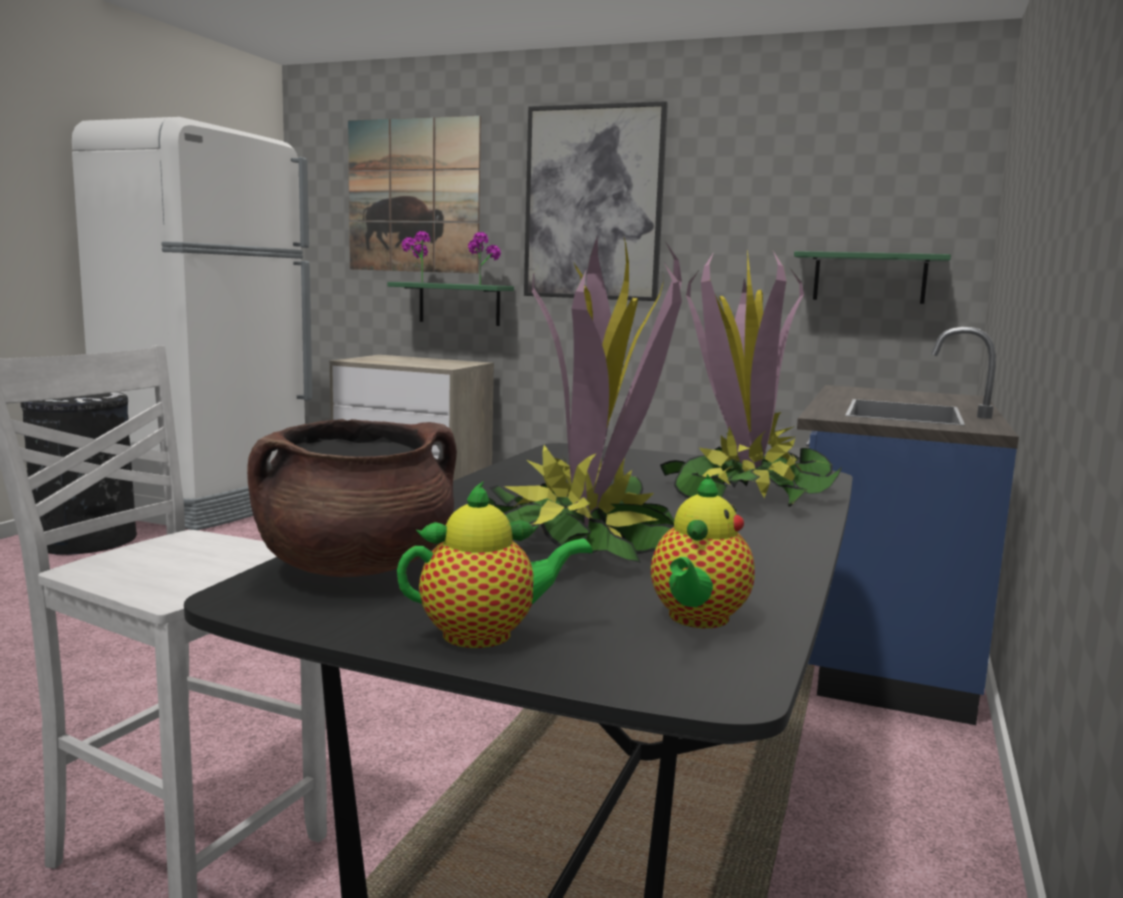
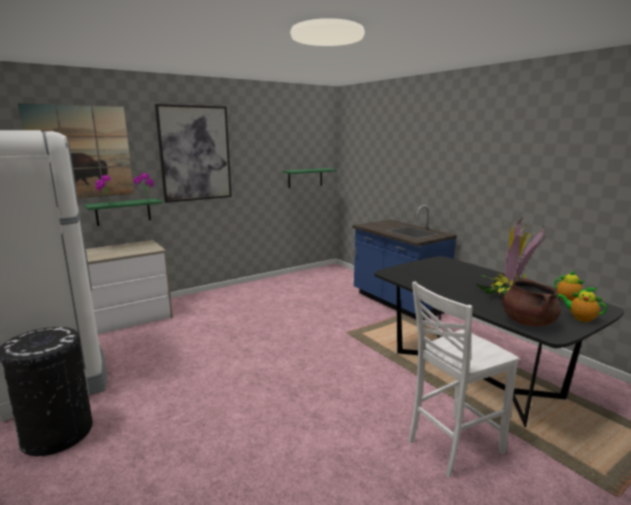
camera: 55 degrees left, 5 degrees up
teapot [397,481,593,648] -> teapot turned 75 degrees counterclockwise [557,286,607,322]
potted plant [660,250,842,507] -> none

